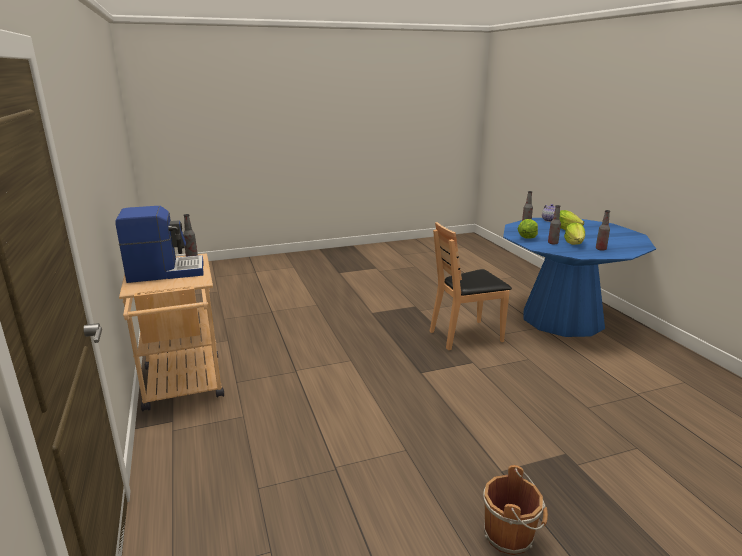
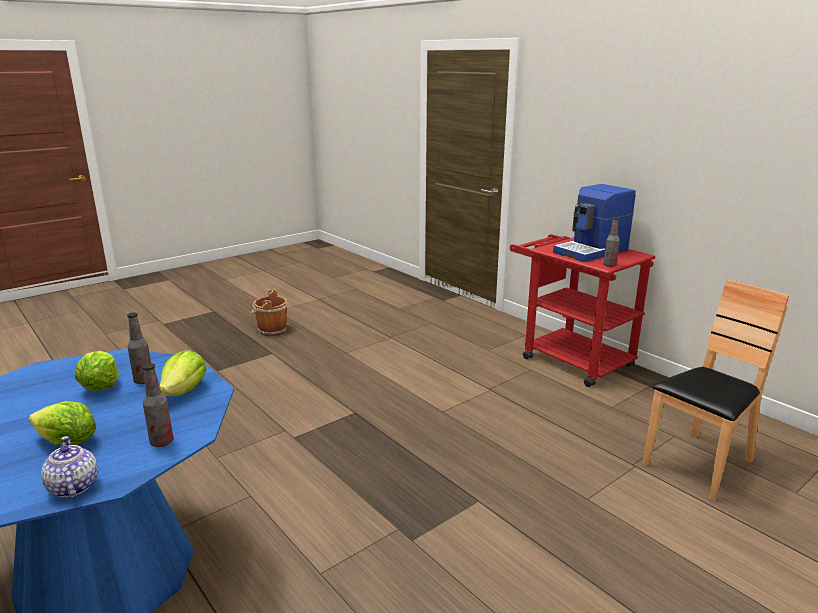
camera: 160 degrees right, 0 degrees up
beige cart [119,254,224,411] -> red cart [510,234,655,387]
brown chair [430,222,512,350] -> brown chair moved to [643,280,789,501]
bottle [596,210,610,251] -> none

